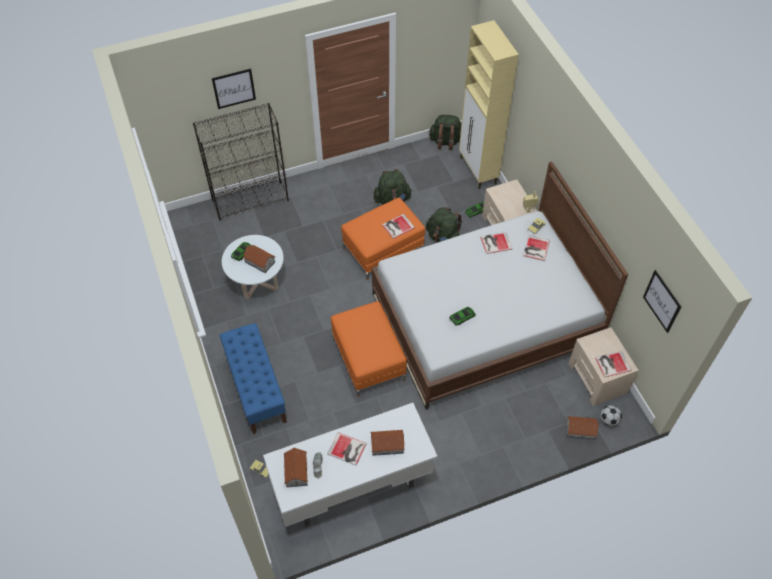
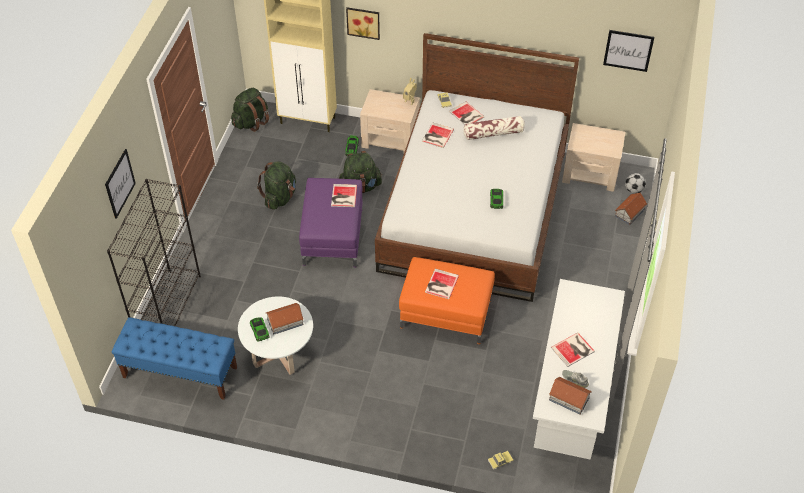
camera: 55 degrees left, 5 degrees down
blue bench [220,323,287,434] -> blue bench moved to [112,317,237,400]
orange ottoman [341,197,425,280] -> purple ottoman [299,178,363,268]
toy house [370,430,405,456] -> none
book [595,351,632,378] -> book moved to [425,269,459,299]
none -> picture [346,7,380,40]
none -> pillow [463,116,525,140]

